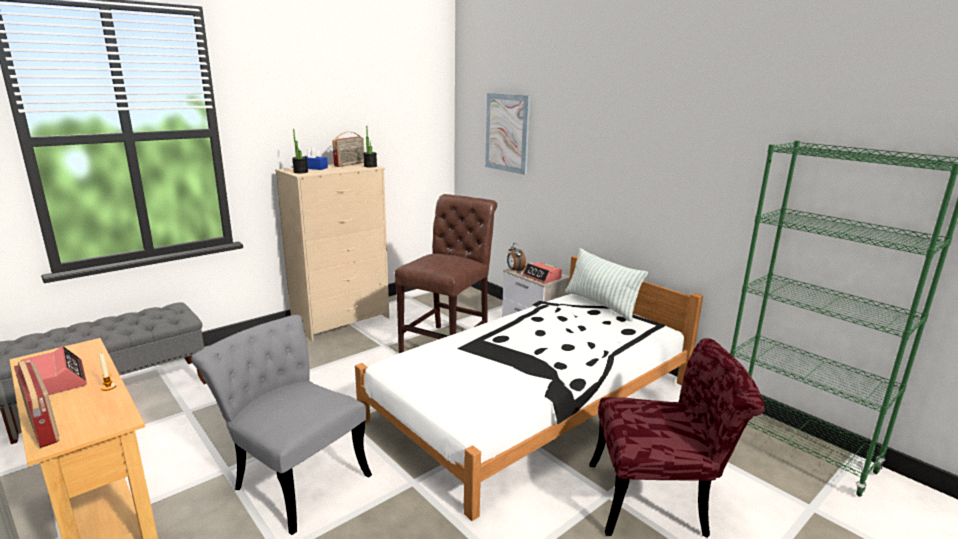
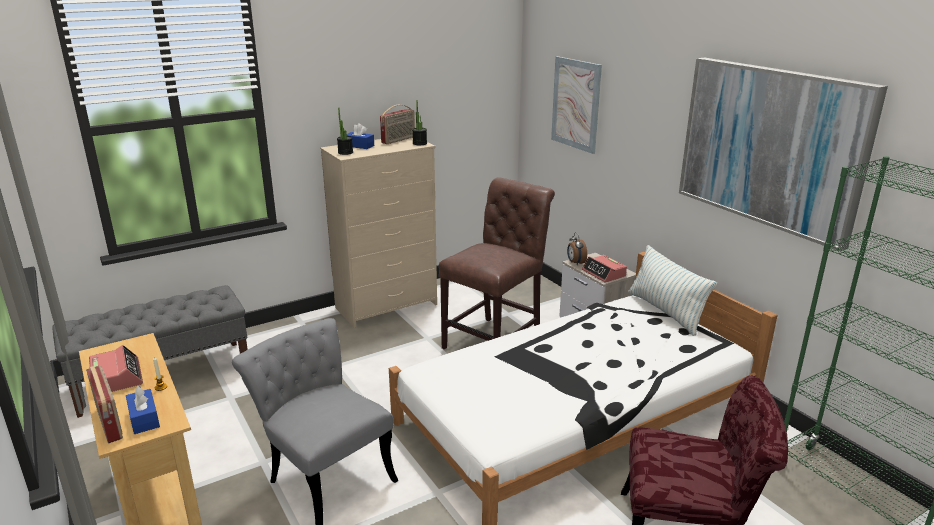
camera: 10 degrees right, 5 degrees up
none -> blue tissue box [126,385,160,434]
none -> picture [679,57,888,251]

